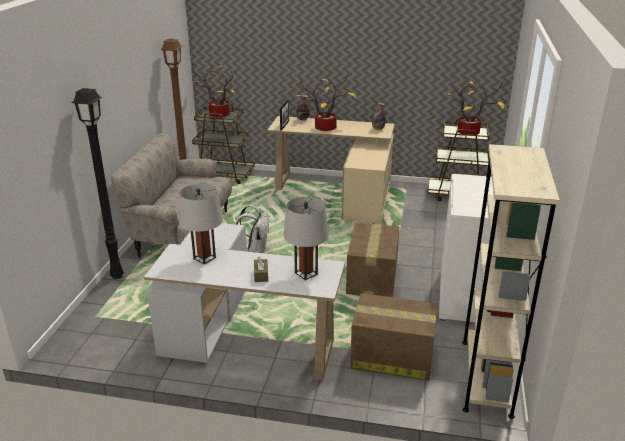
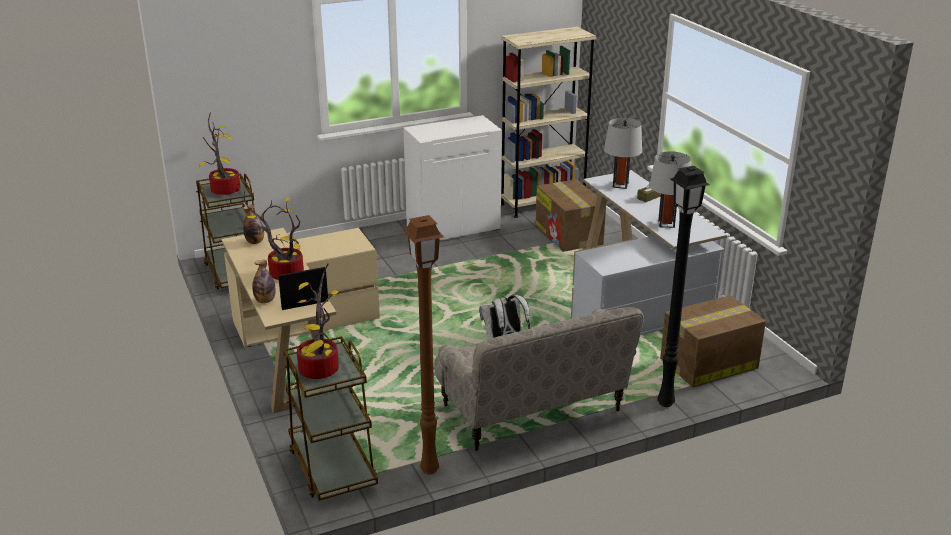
camera: 125 degrees left, 0 degrees up
cardboard box [346,223,399,297] -> cardboard box moved to [660,295,766,387]

